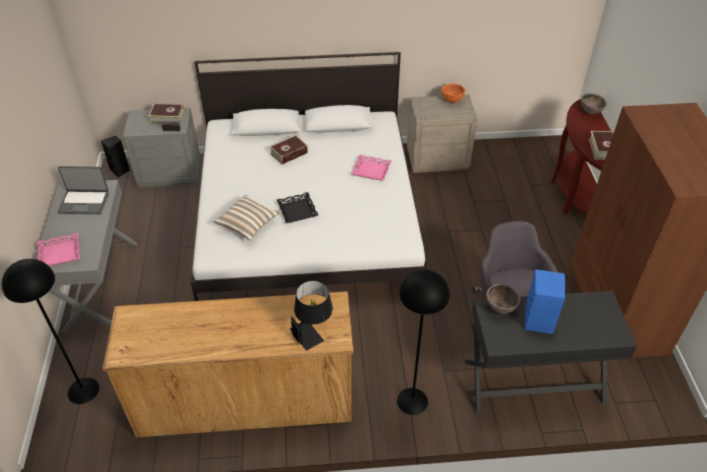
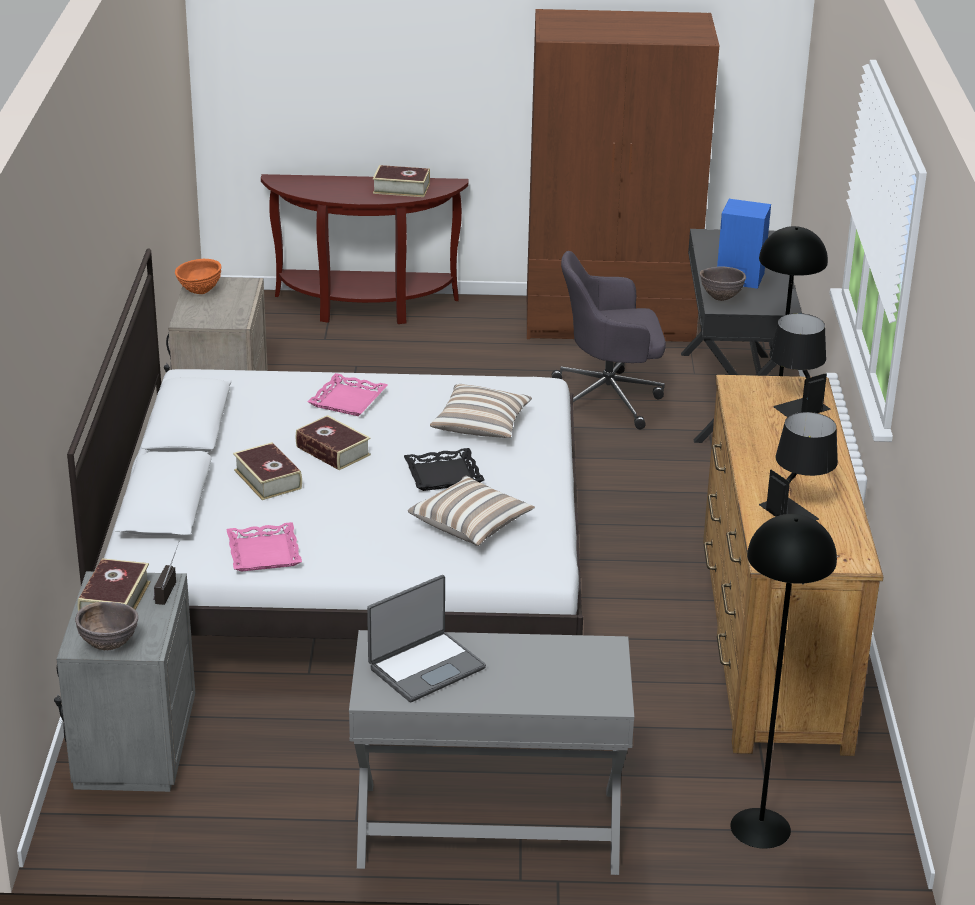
camera: 85 degrees left, 15 degrees down
pink tray [37,233,80,266] -> pink tray moved to [226,522,302,572]
laptop [58,166,109,214] -> laptop turned 45 degrees clockwise [367,575,486,703]
black speaker [101,136,130,178] -> none
brown bowl [581,93,607,114] -> brown bowl moved to [75,602,138,650]
none -> book [296,415,371,470]
none -> pillow [430,384,532,438]
none -> black table lamp [759,412,838,520]

